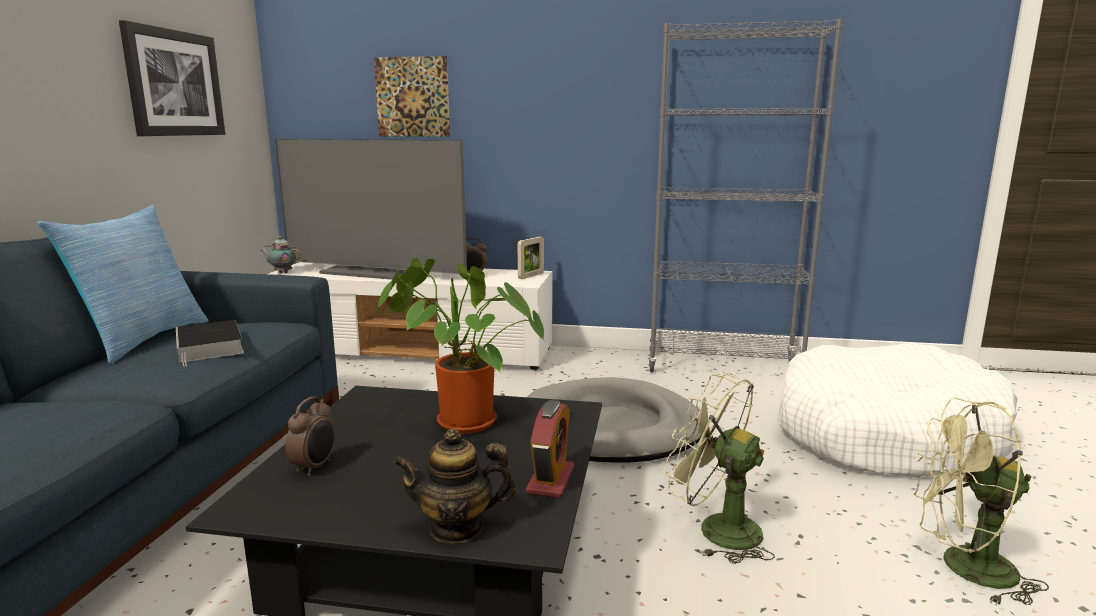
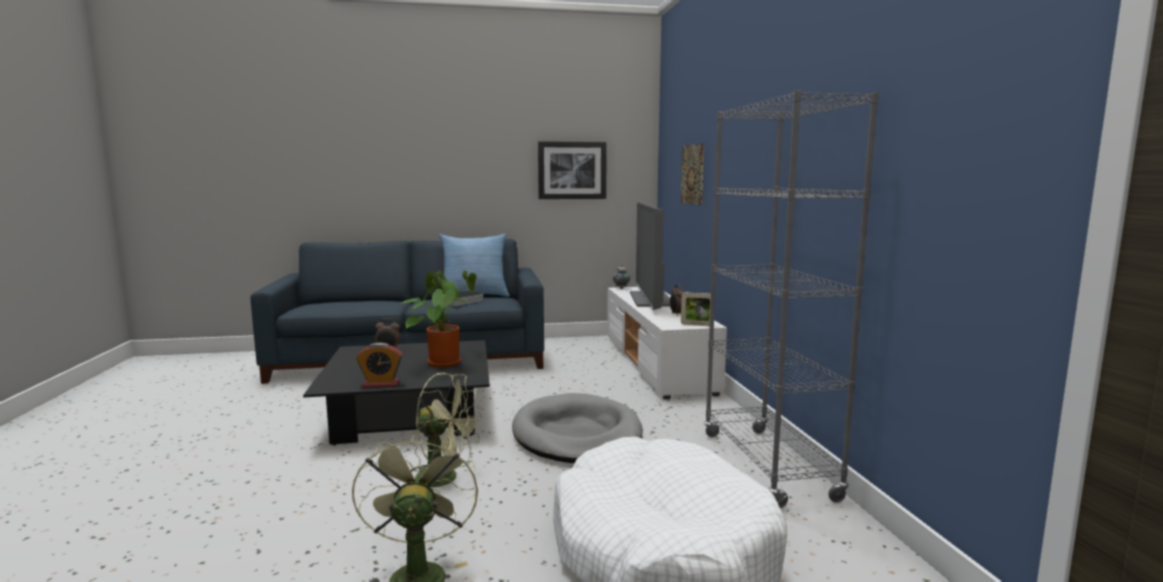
camera: 70 degrees right, 5 degrees down
teapot [394,428,516,544] -> none
green fan [664,374,775,564] -> green fan turned 90 degrees clockwise [413,372,482,491]

